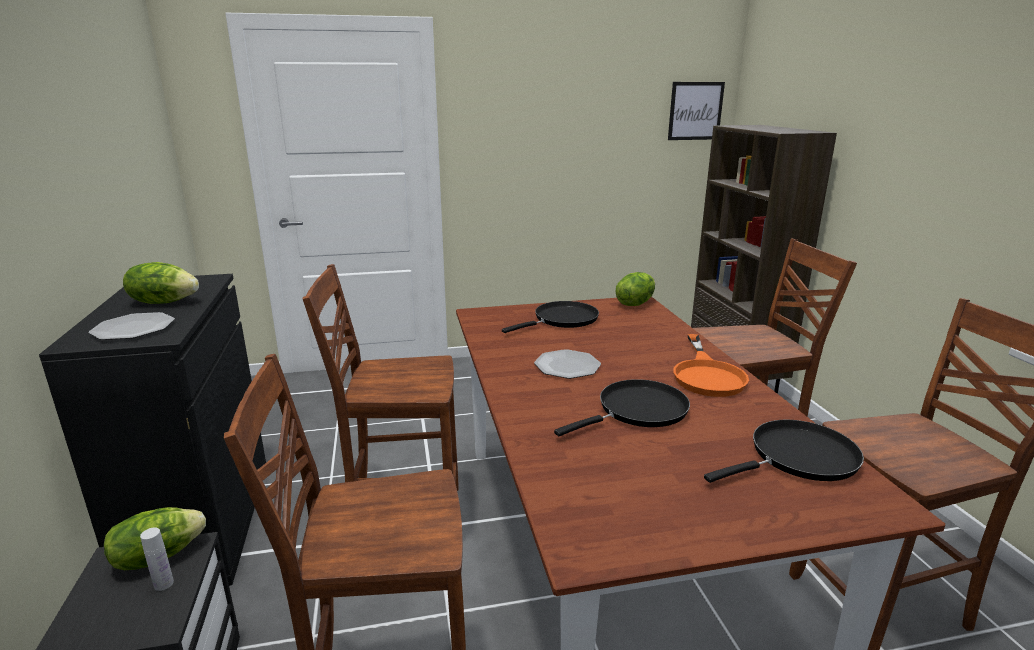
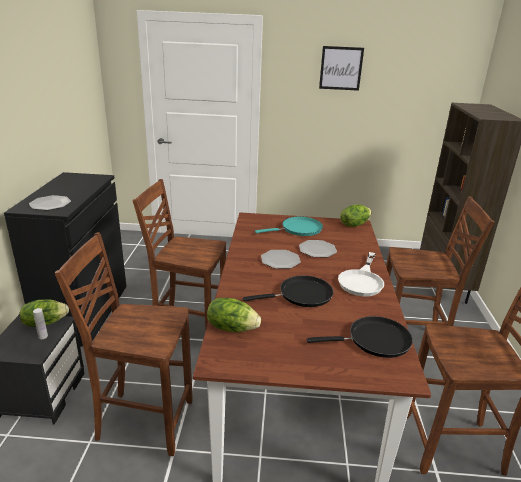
camera: 15 degrees right, 5 degrees up
lettuce [123,262,199,304] -> lettuce moved to [207,298,261,332]
black frying pan [502,301,599,333] -> turquoise frying pan [255,216,323,236]
picture [668,82,725,140] -> picture moved to [319,46,364,91]
orange frying pan [673,334,749,397] -> white frying pan [338,252,384,296]
none -> plate [299,240,337,257]

